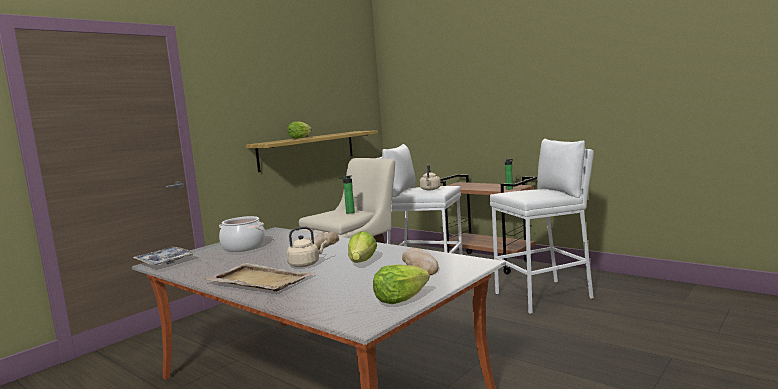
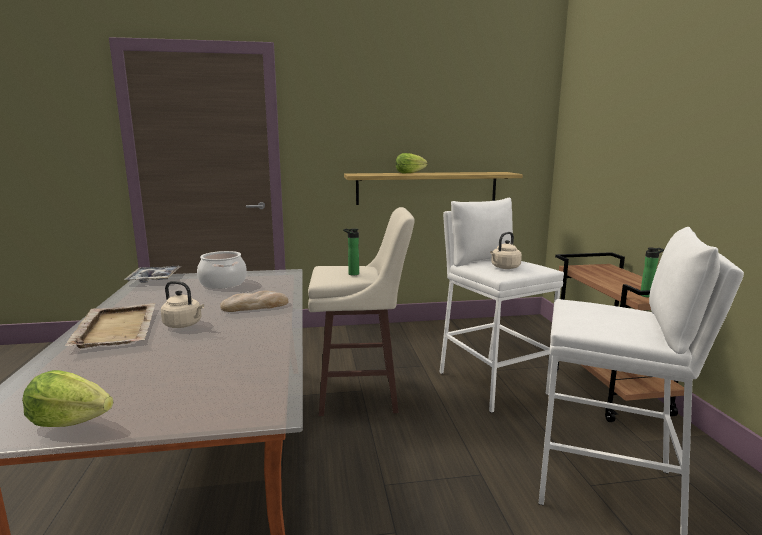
camera: 40 degrees right, 5 degrees up
lettuce [348,231,377,263] -> none
bread [402,248,438,275] -> none

